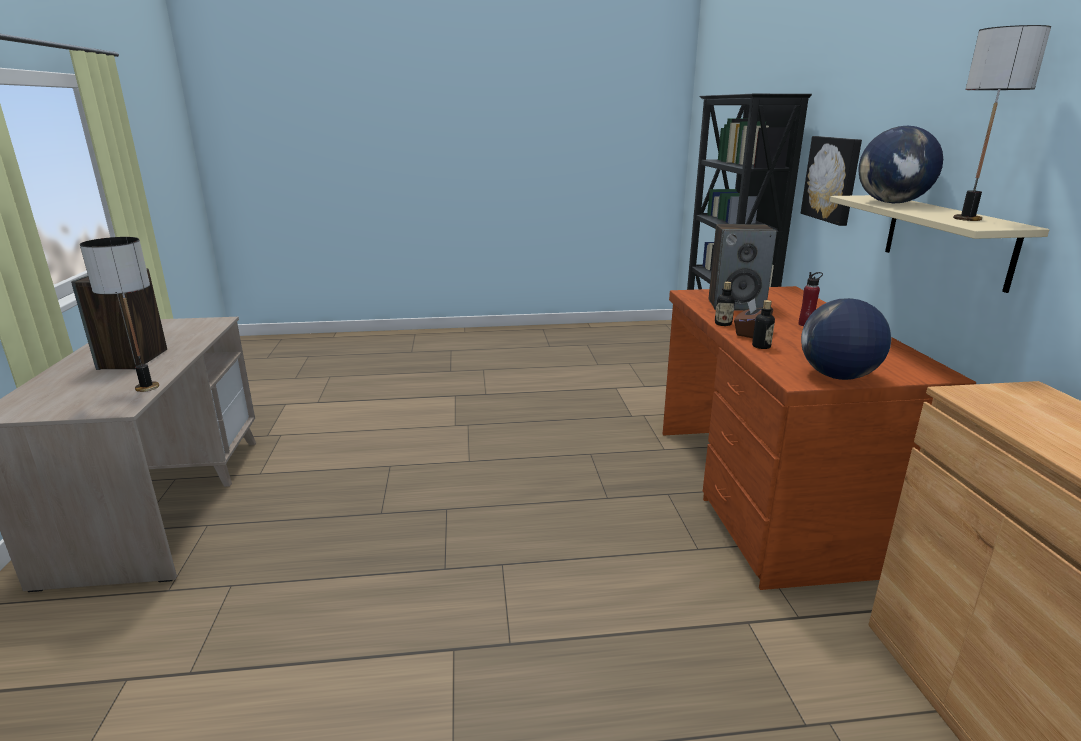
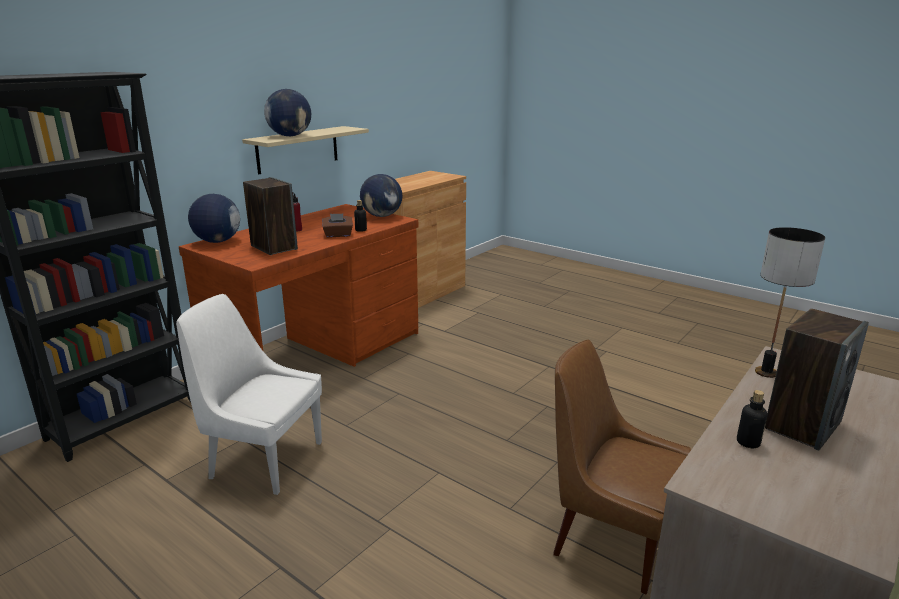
camera: 135 degrees left, 0 degrees up
bottle [715,282,735,326] -> bottle moved to [737,390,767,448]
picture [801,136,862,226] -> none
table lamp [953,25,1051,221] -> none
none -> white chair [176,294,322,495]
none -> globe [188,194,240,243]
none -> brown chair [553,340,691,594]

